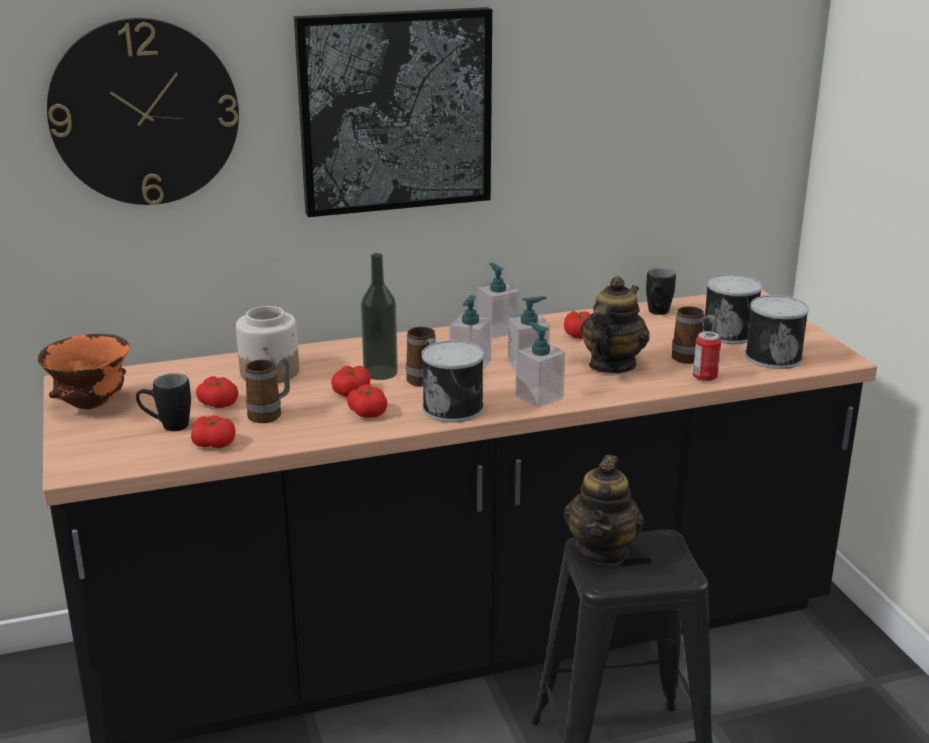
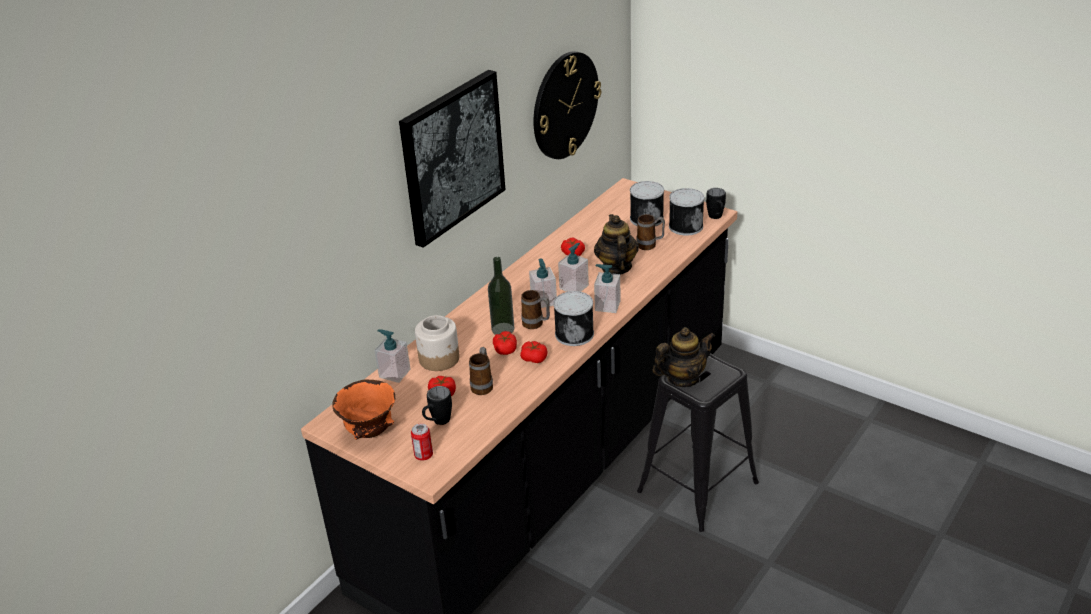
camera: 35 degrees left, 10 degrees up
wall clock [47,18,239,205] -> wall clock moved to [533,51,601,159]
tomato [191,415,236,448] -> none
soap dispenser [477,263,519,339] -> soap dispenser moved to [374,329,411,383]
teapot [564,455,644,566] -> teapot turned 90 degrees counterclockwise [652,327,715,387]
black mug [646,268,676,315] -> black mug moved to [706,188,726,219]
can [693,331,721,382] -> can moved to [411,424,433,461]

